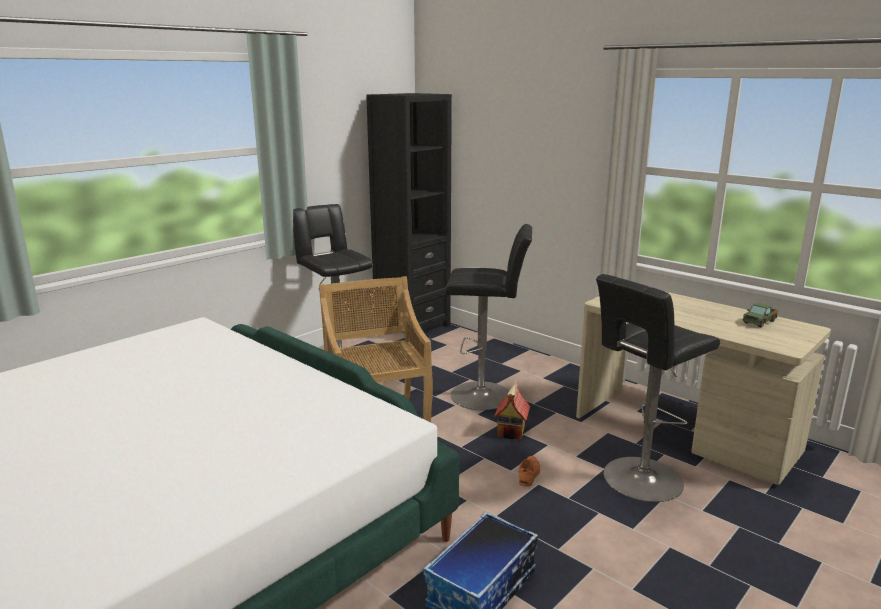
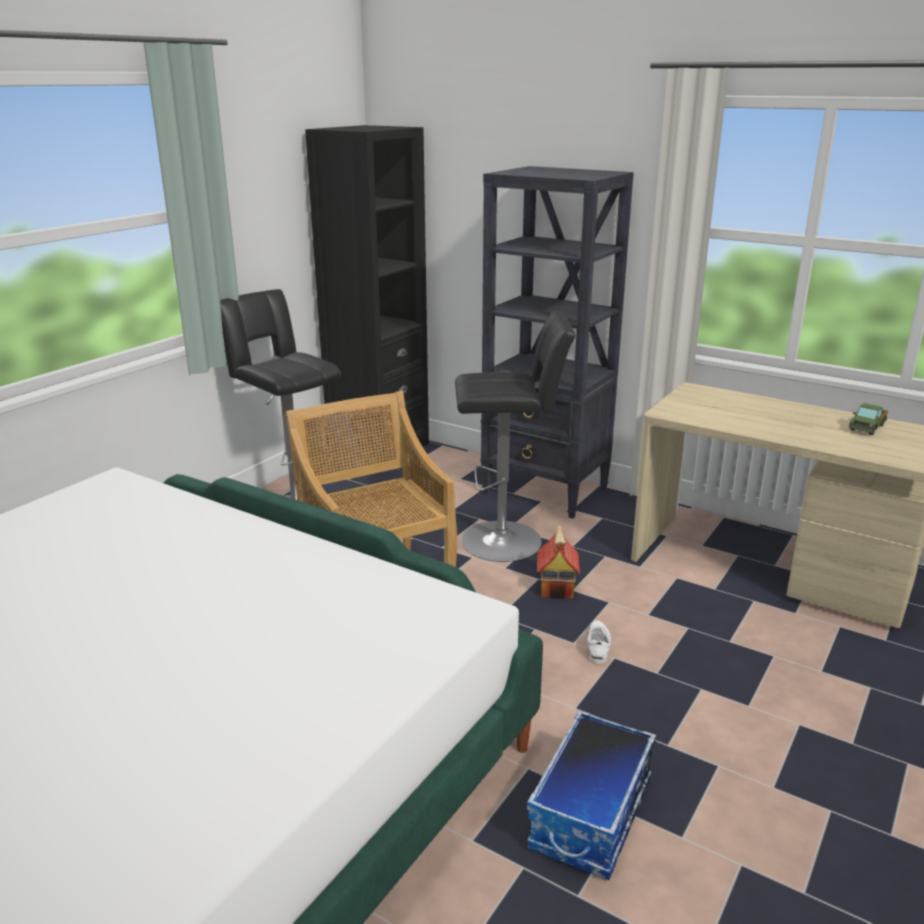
camera: 10 degrees left, 5 degrees up
orange shoe [519,456,540,487] -> white shoe [588,621,611,663]
black stool [596,274,720,502] -> none
none -> black bookcase [480,166,634,519]

